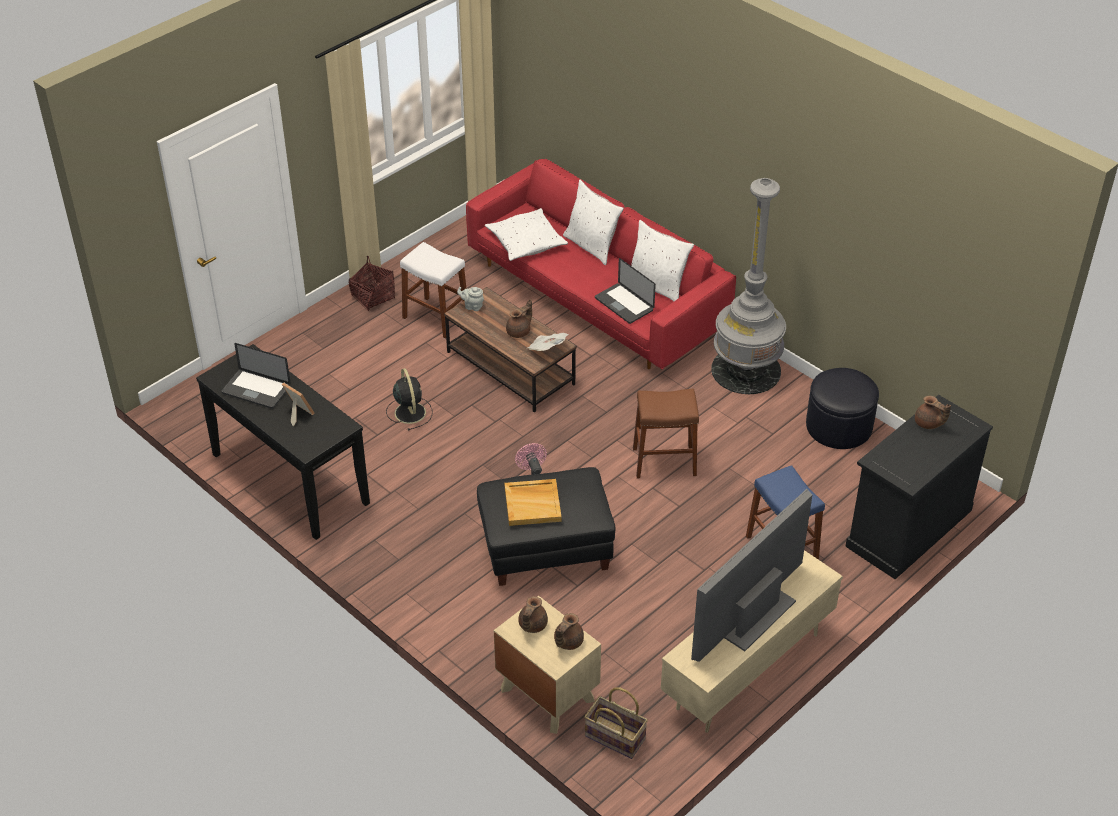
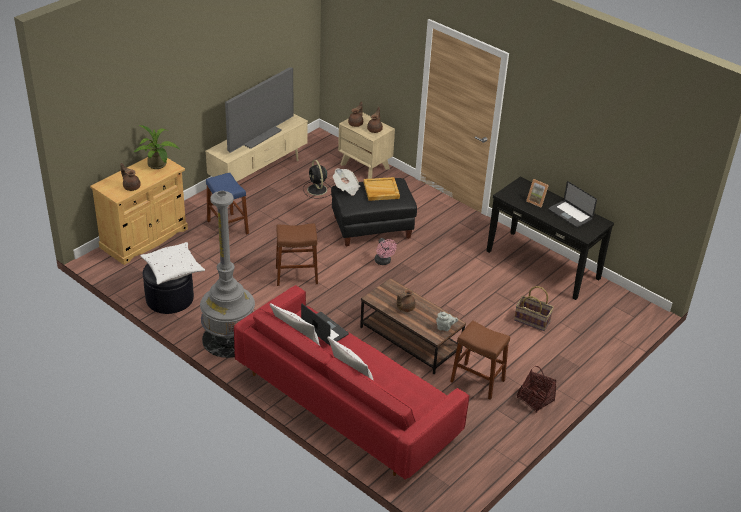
camera: 175 degrees right, 5 degrees down
laptop [222,343,291,409] -> laptop turned 150 degrees counterclockwise [548,181,597,228]
black fan [386,368,433,431] -> black fan moved to [303,160,331,199]
white stool [400,242,467,339] -> brown stool [450,320,510,400]
white pillow [485,208,568,261] -> white pillow moved to [140,242,205,285]
newspaper [527,333,569,351] -> newspaper moved to [333,168,360,196]
basket [584,688,648,759] -> basket moved to [514,286,554,331]
black cabinet [846,395,993,579] -> beige cabinet [90,157,188,265]
none -> potted plant [133,125,179,169]

